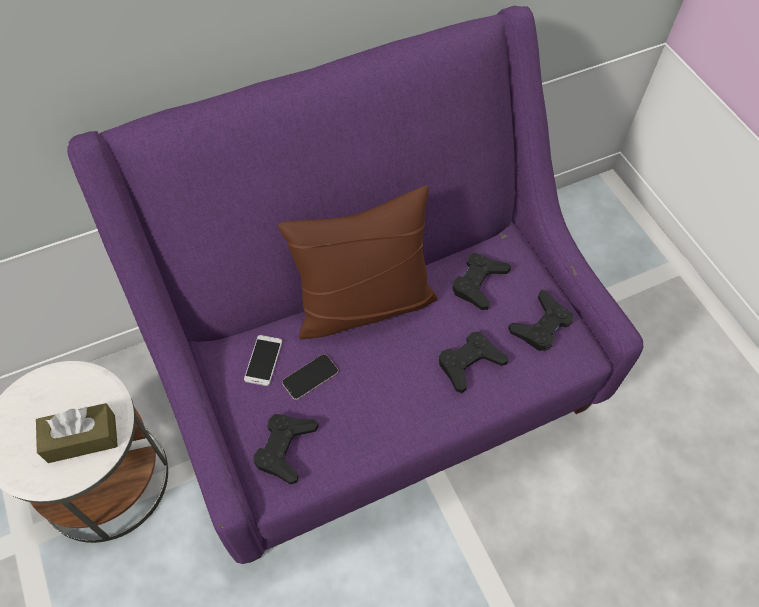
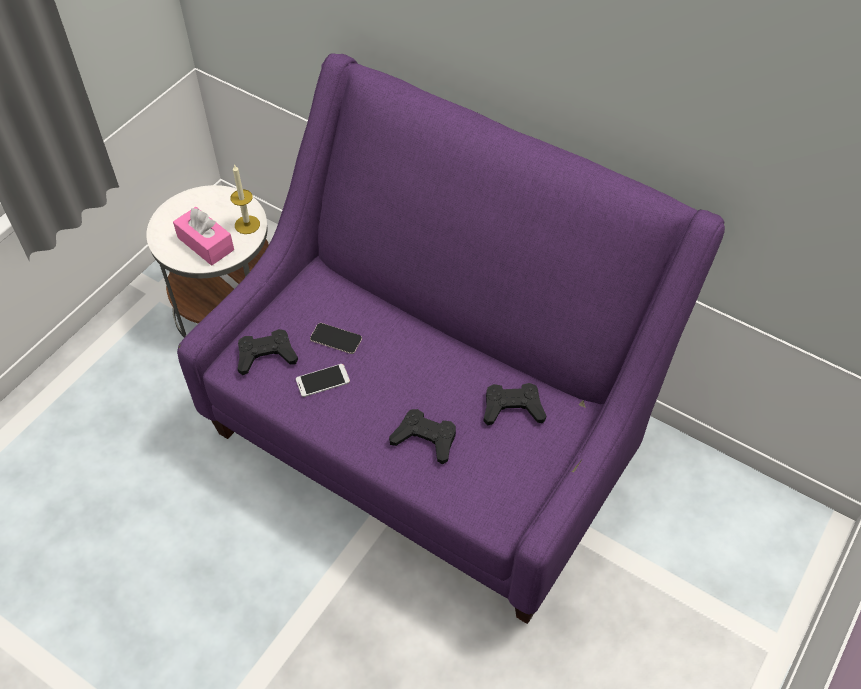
camera: 60 degrees right, 5 degrees down
brown tissue box [36,403,118,463] -> pink tissue box [173,207,234,266]
phone [244,335,282,386] -> phone moved to [296,364,350,397]
brown pillow [278,186,438,339] -> none
black game controller [508,289,573,351] -> none
none -> candle [231,164,260,234]

